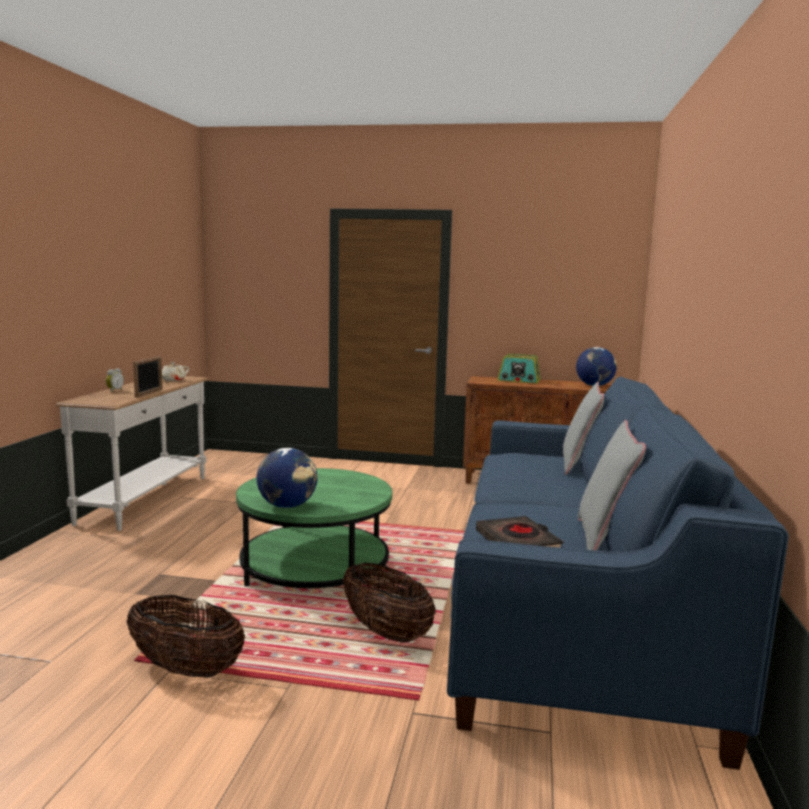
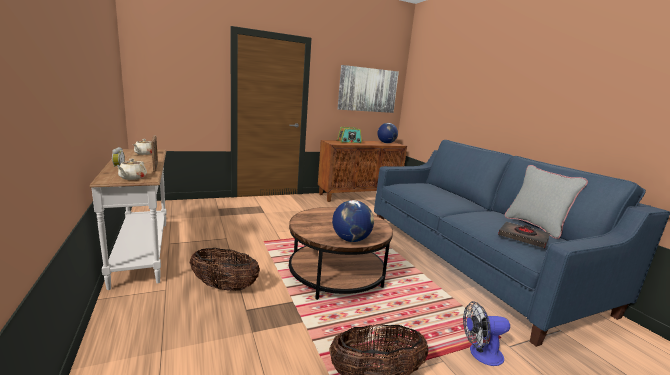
camera: 35 degrees left, 5 degrees up
green coffee table [236,468,392,588] -> brown coffee table [289,207,393,300]
basket [343,563,436,643] -> basket moved to [189,248,260,291]
grey pillow [563,382,604,475] -> none
none -> beige teapot [118,159,147,180]
none -> picture [338,65,399,113]
none -> fan [463,301,510,366]

